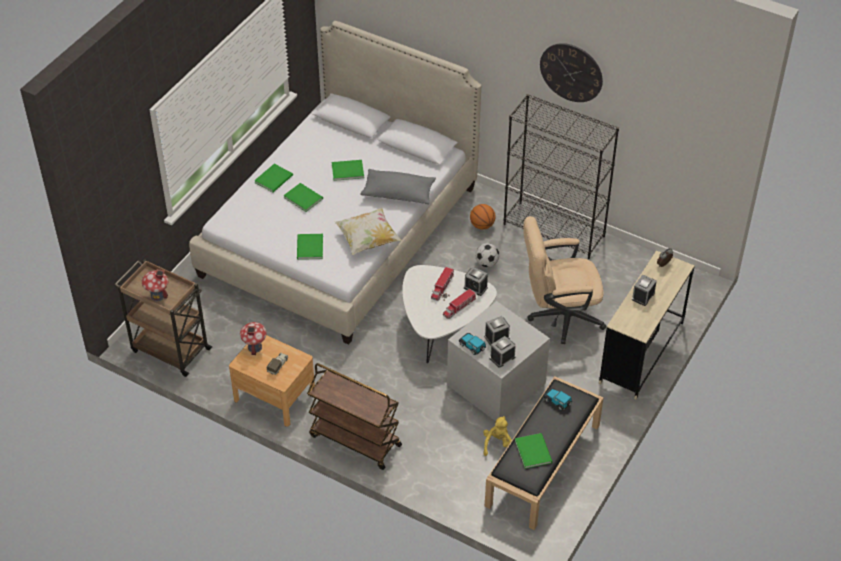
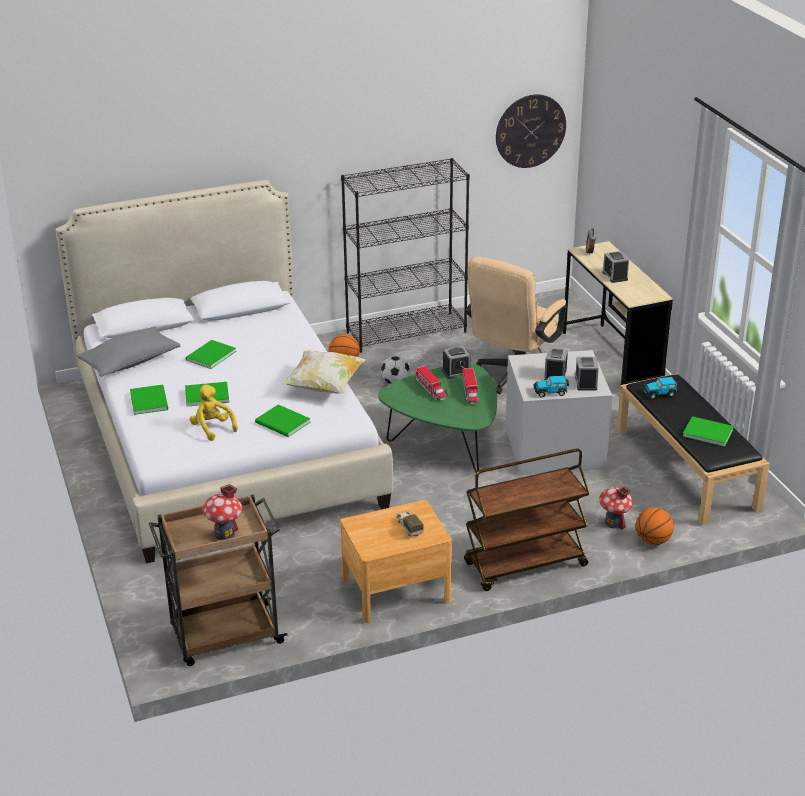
camera: 50 degrees left, 15 degrees down
toy house [240,322,266,355] -> toy house moved to [599,485,633,530]
grey pillow [360,169,436,204] -> grey pillow moved to [77,326,181,377]
white coffee table [402,265,497,363] -> green coffee table [378,363,497,473]
yellow plush toy [483,416,512,456] -> yellow plush toy moved to [190,385,238,441]
wall clock [540,43,603,102] -> wall clock moved to [496,94,566,168]
none -> basketball [636,507,674,545]

